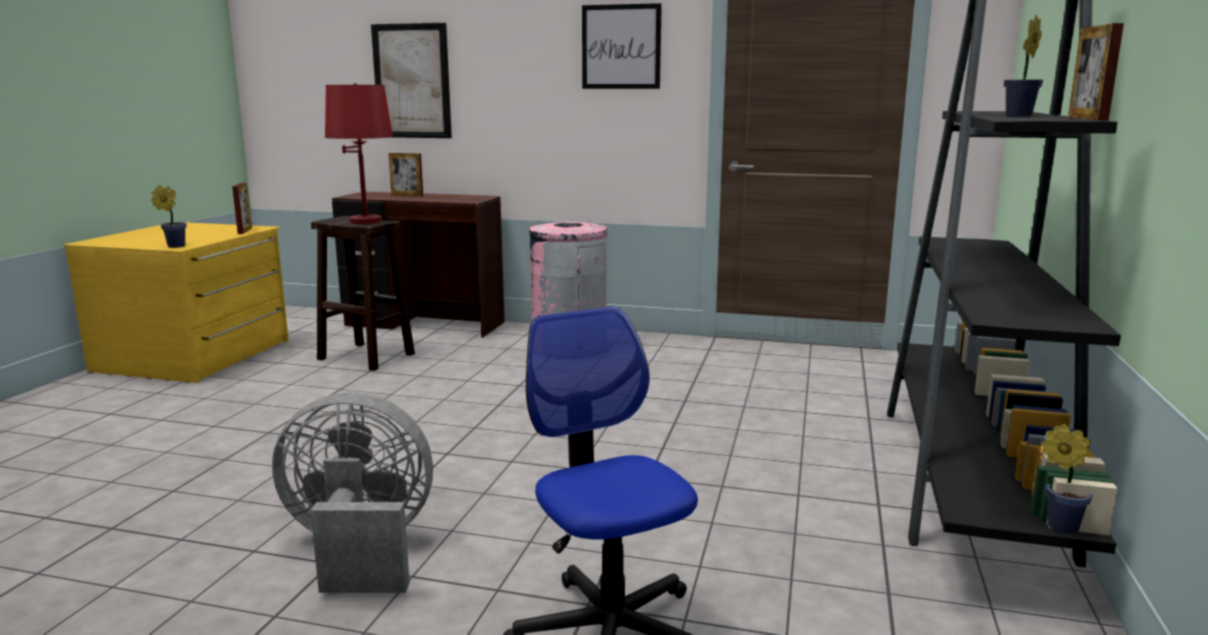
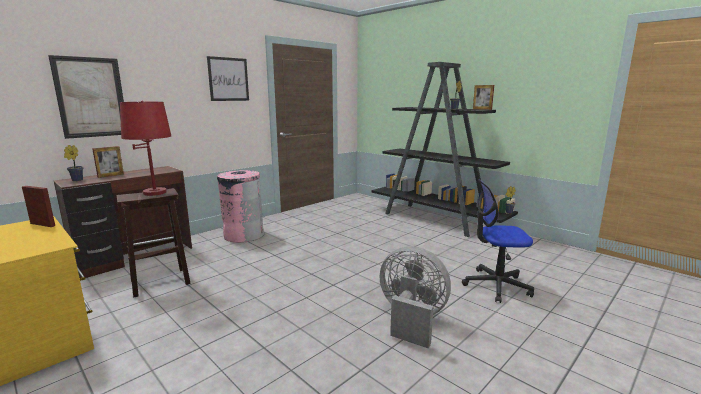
camera: 60 degrees left, 0 degrees up
potted plant [151,185,186,248] -> potted plant moved to [64,145,83,181]
grey fan [272,392,433,593] -> grey fan turned 90 degrees clockwise [380,246,451,348]

